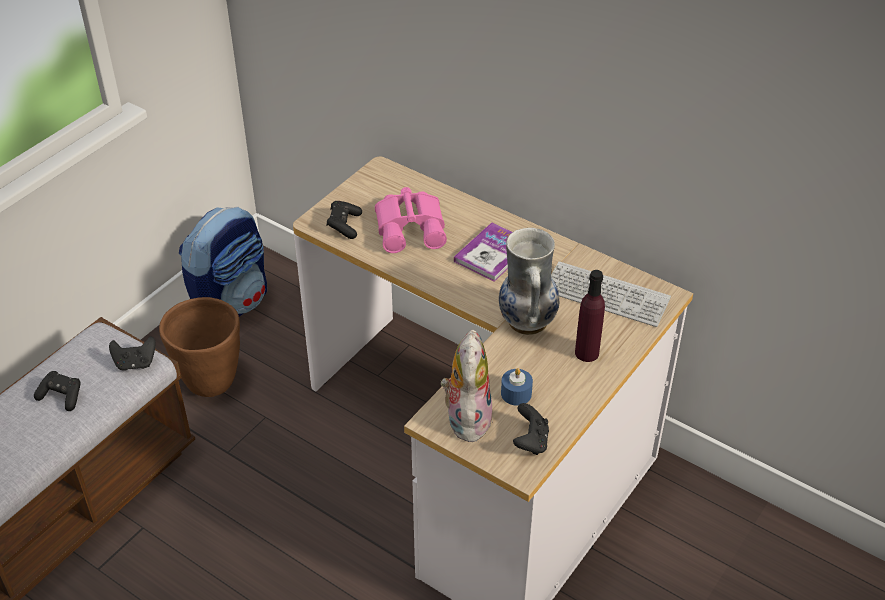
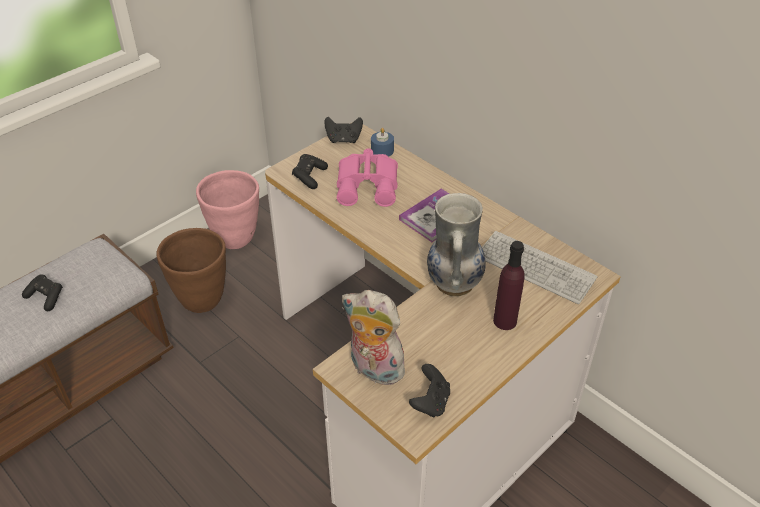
camera: 10 degrees right, 0 degrees up
black game controller [109,336,156,371] -> black game controller moved to [324,117,363,143]
backpack [179,206,267,317] -> pink planter [196,170,259,249]
plush toy [441,330,492,443] -> plush toy turned 75 degrees counterclockwise [342,290,405,385]
blue candle [501,368,533,406] -> blue candle moved to [371,128,394,157]

